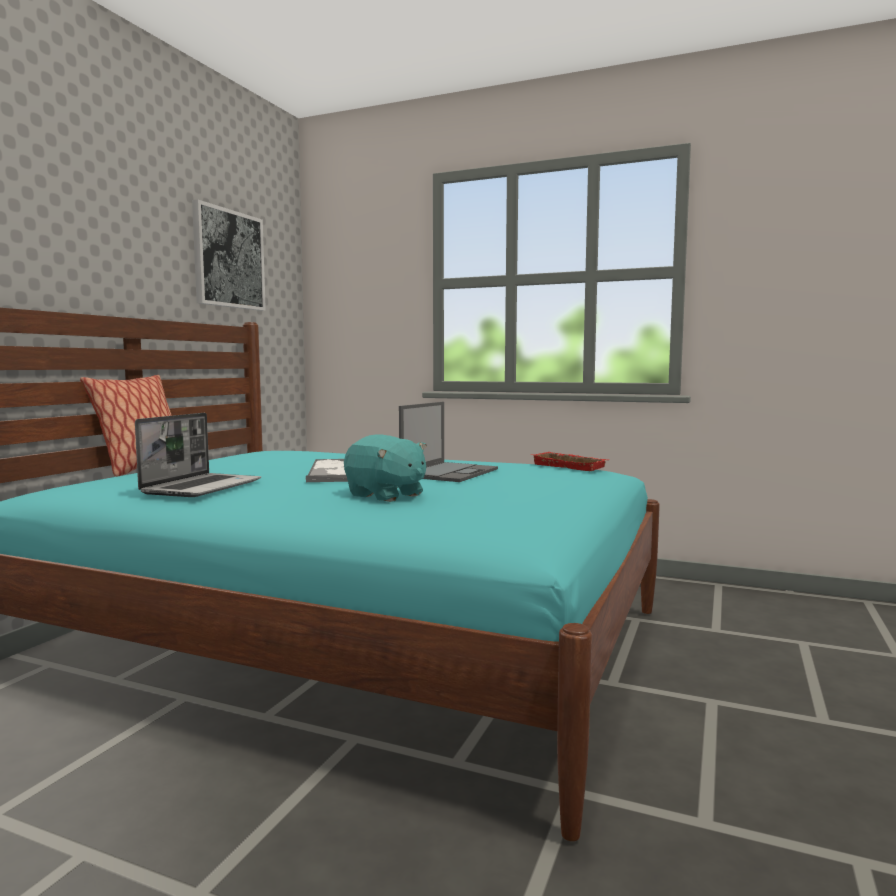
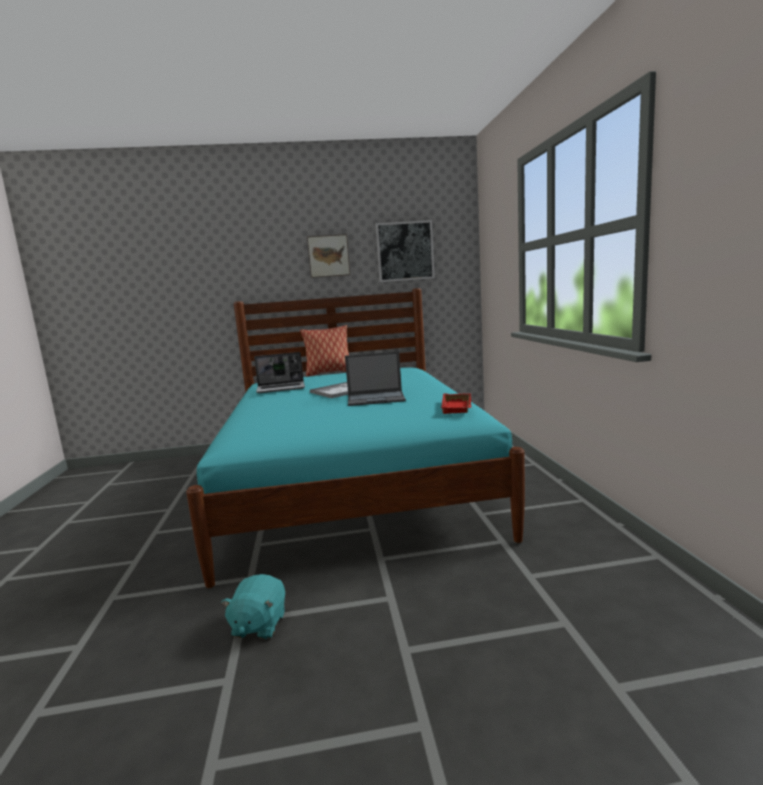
camera: 60 degrees right, 5 degrees up
turquoise plush toy [344,434,427,502] -> turquoise plush toy moved to [221,574,285,639]
none -> picture [307,234,350,278]

